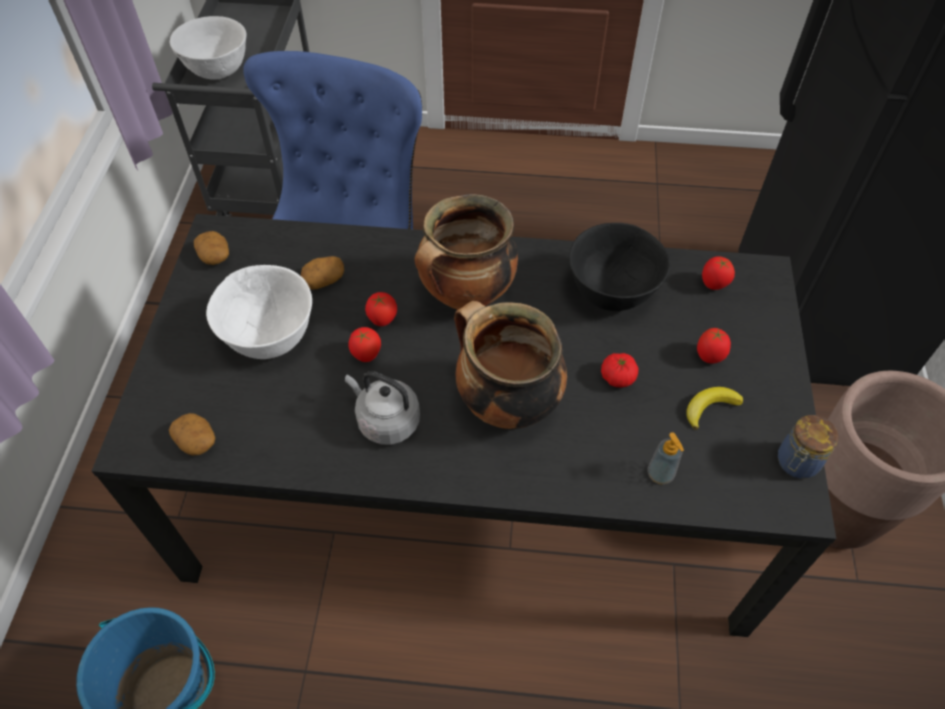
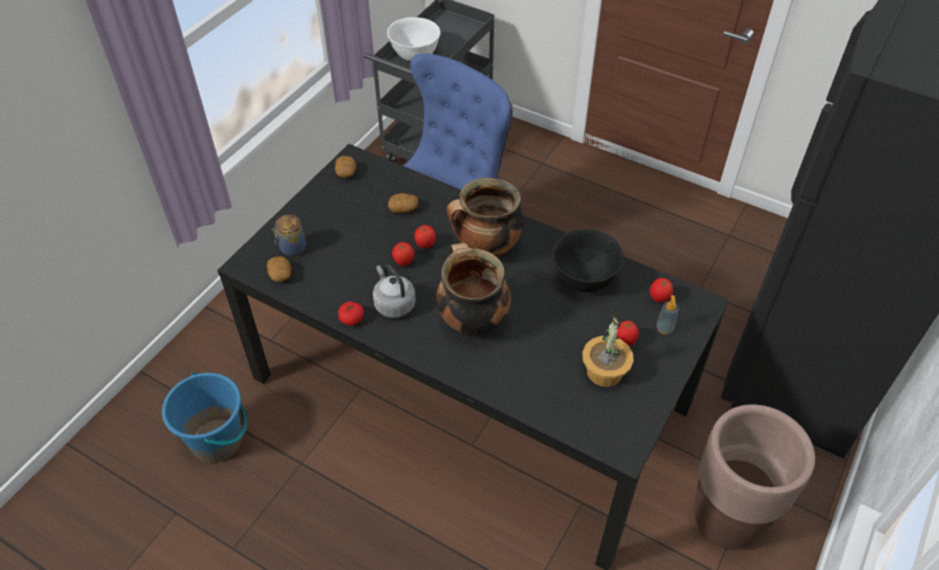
camera: 25 degrees right, 5 degrees down
white bowl [206,265,312,359] -> none
tomato [601,353,638,387] -> tomato moved to [338,301,364,326]
soap dispenser [647,432,684,484] -> soap dispenser moved to [656,295,679,335]
banana [686,387,743,430] -> potted plant [582,315,634,387]
jar [778,415,839,479] -> jar moved to [272,215,306,256]

